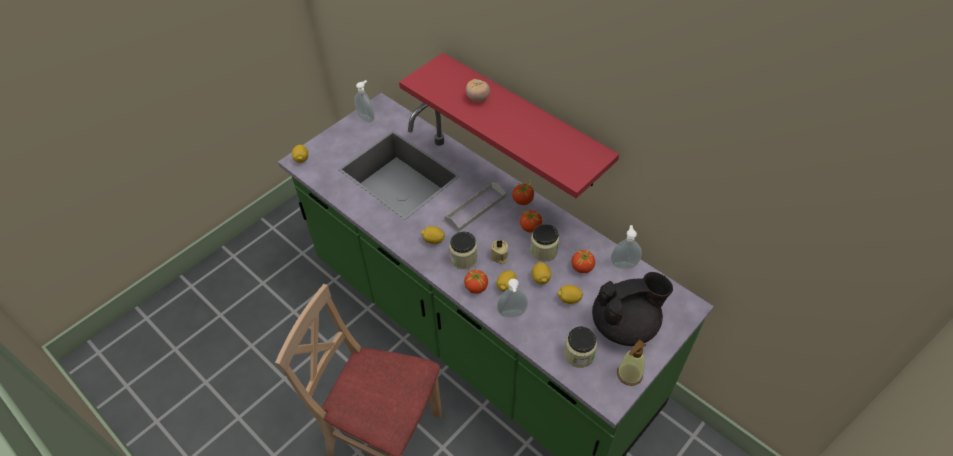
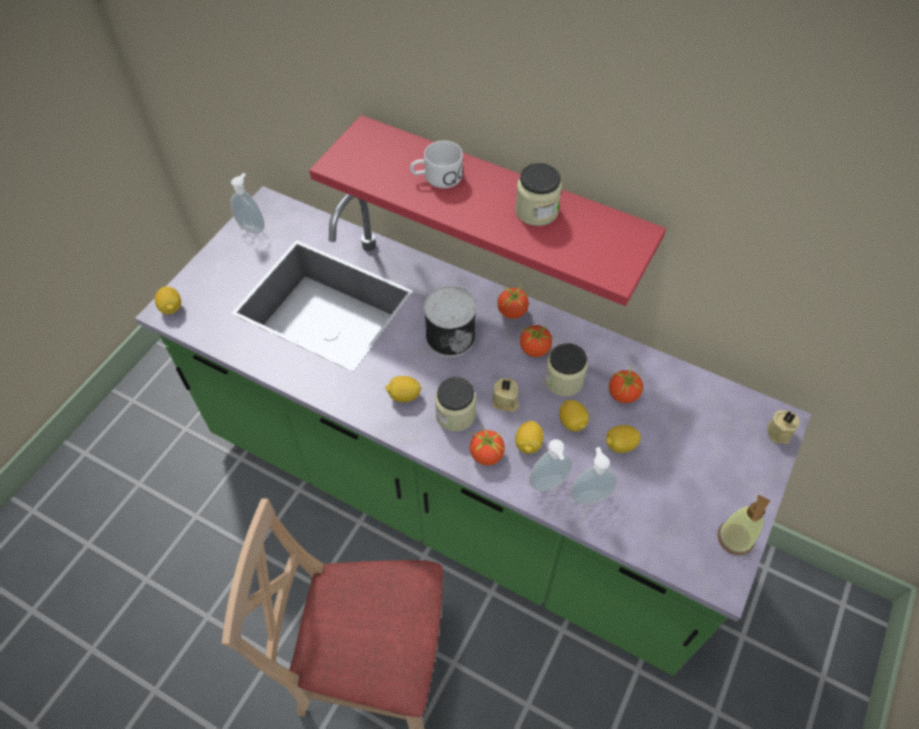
camera: 15 degrees left, 5 degrees up
grey tray [445,182,506,232] -> can [424,286,476,357]
tomato [466,79,490,102] -> white mug [410,141,463,188]
jar [564,327,597,368] -> jar moved to [515,163,562,226]
black teapot [592,272,673,346] -> none
soap dispenser [611,225,642,269] -> soap dispenser moved to [571,447,617,505]
none -> beige candle [767,410,799,444]

